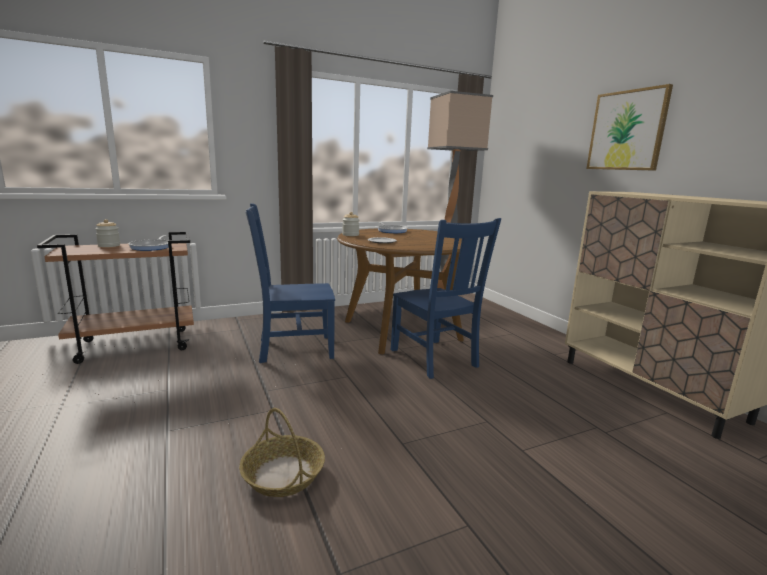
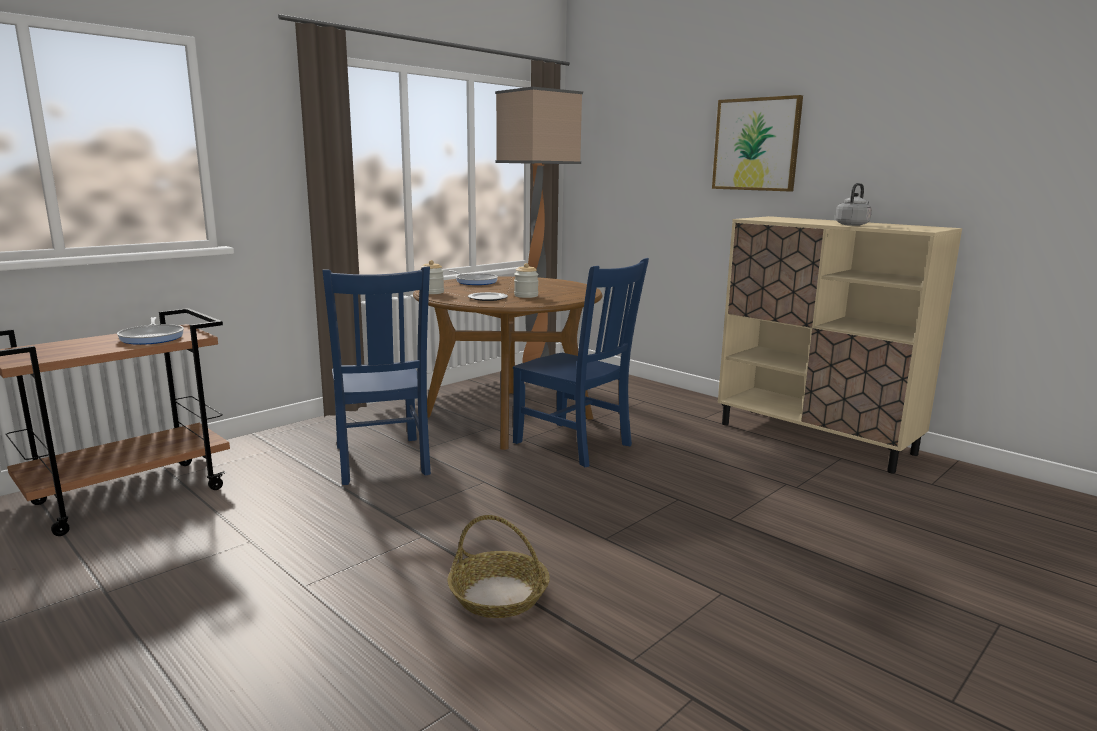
camera: 20 degrees left, 0 degrees up
jar [95,219,120,247] -> jar moved to [514,263,539,298]
blue chair [245,203,335,363] -> blue chair turned 75 degrees counterclockwise [322,267,431,485]
none -> grey kettle [835,183,872,226]

